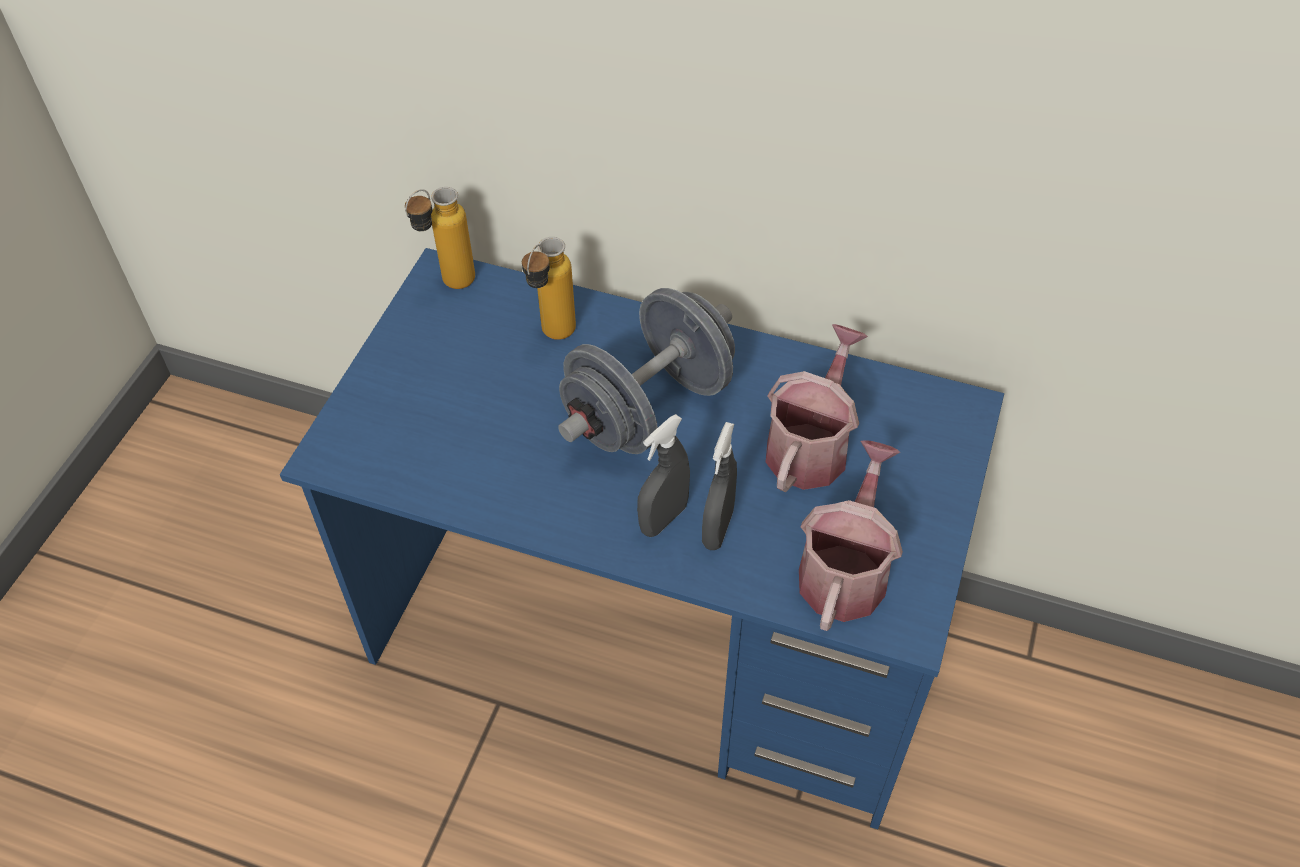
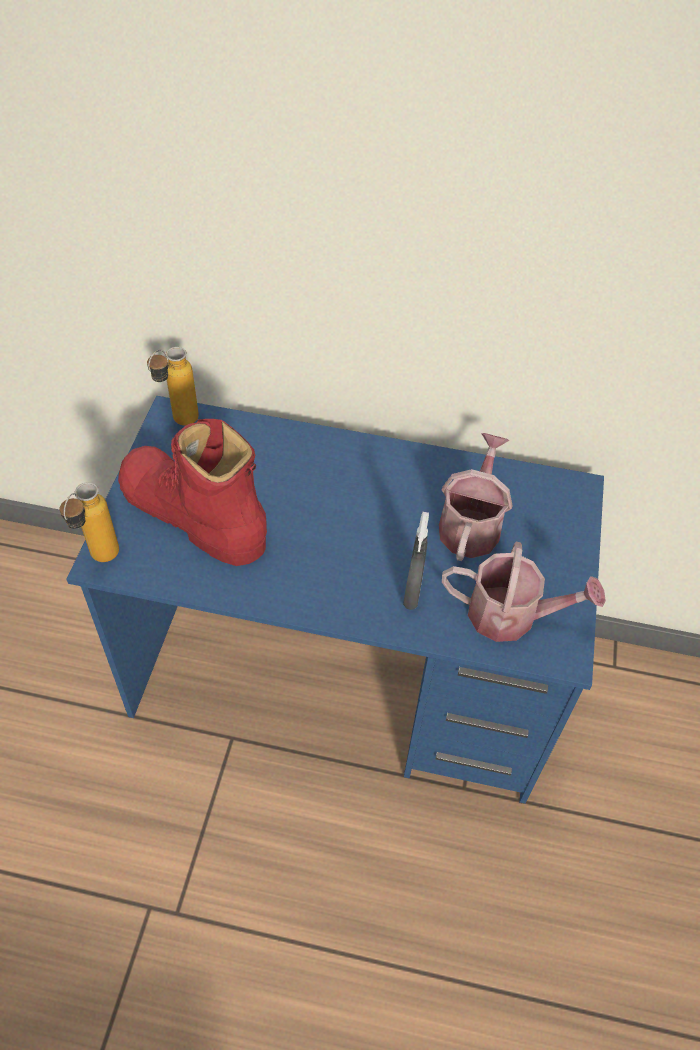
camera: 10 degrees left, 0 degrees up
bottle [522,237,576,340] -> bottle moved to [59,482,119,562]
grey dumbbell [558,288,735,454] -> none
grey spray bottle [637,414,690,537] -> none
watering can [799,440,903,631] -> watering can turned 90 degrees clockwise [442,542,606,642]
none -> red boot [118,419,267,566]

